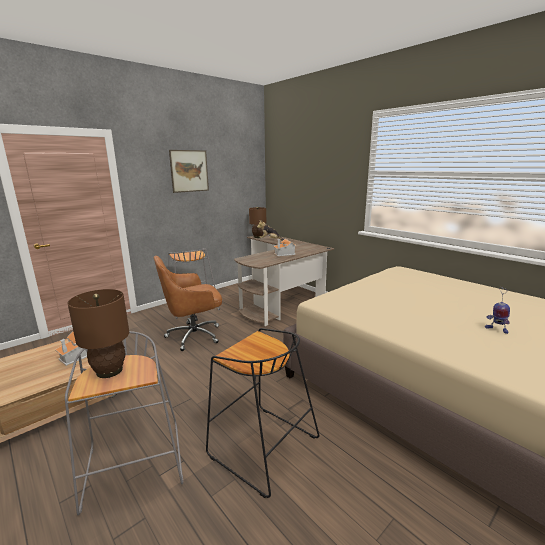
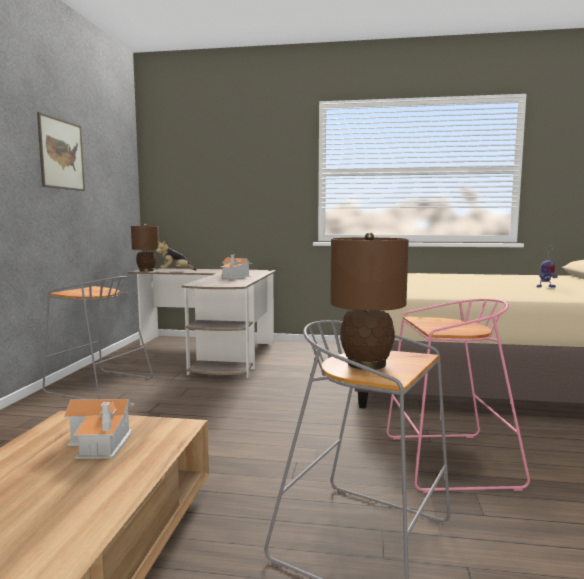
camera: 40 degrees left, 10 degrees down
brown office chair [154,255,222,351] -> none
black stool [206,328,319,498] -> pink stool [386,299,530,493]

